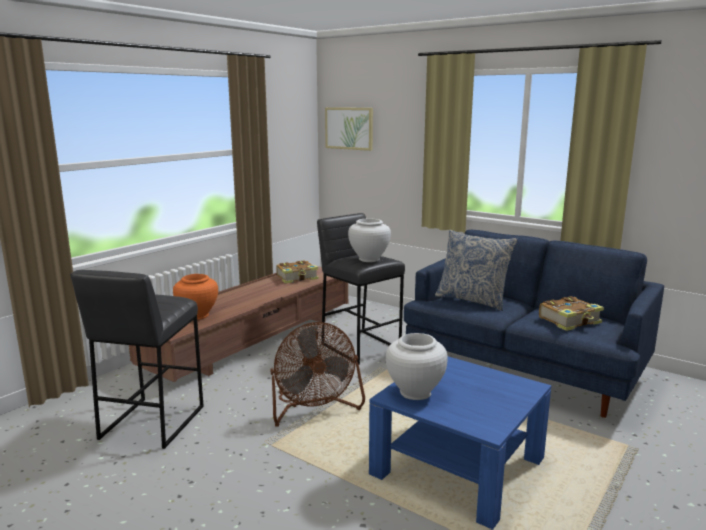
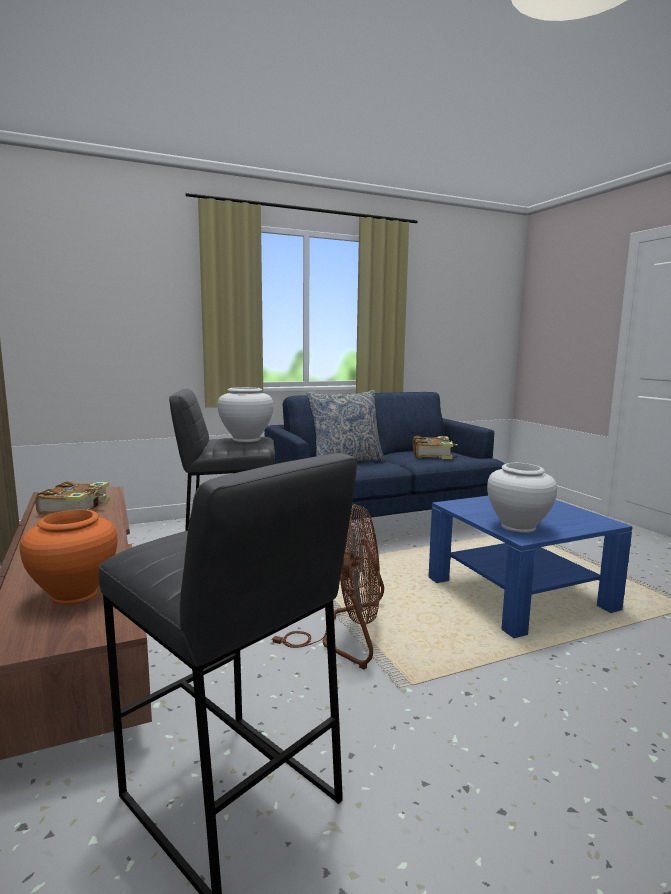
camera: 60 degrees left, 5 degrees down
picture [325,107,373,151] -> none

